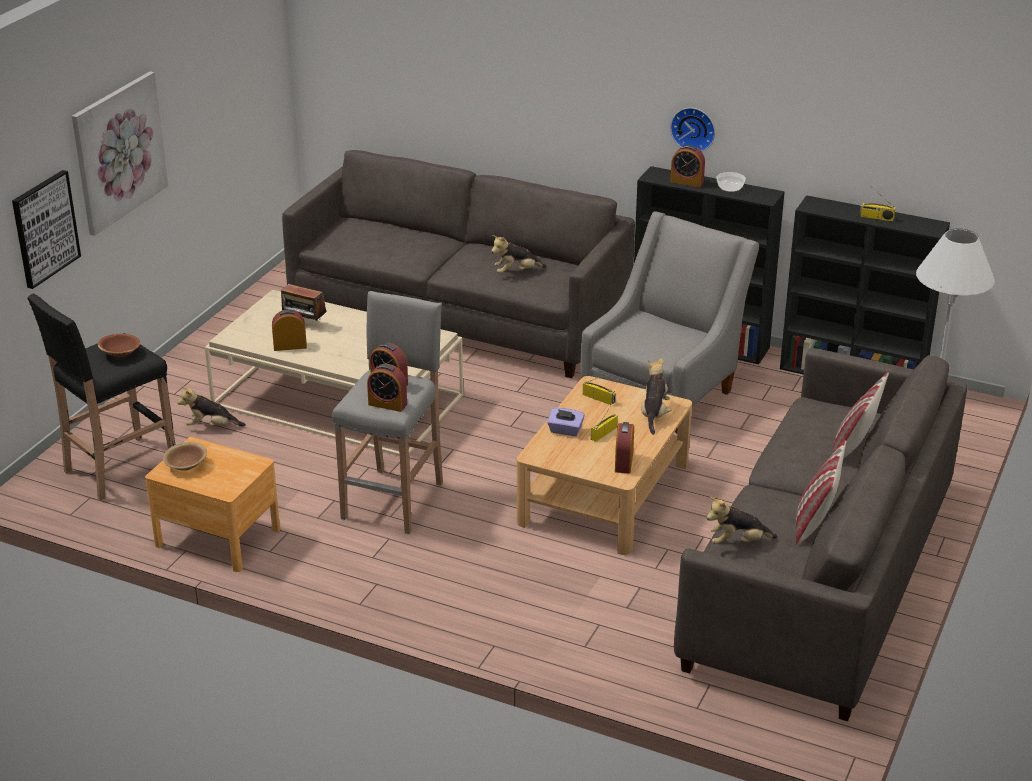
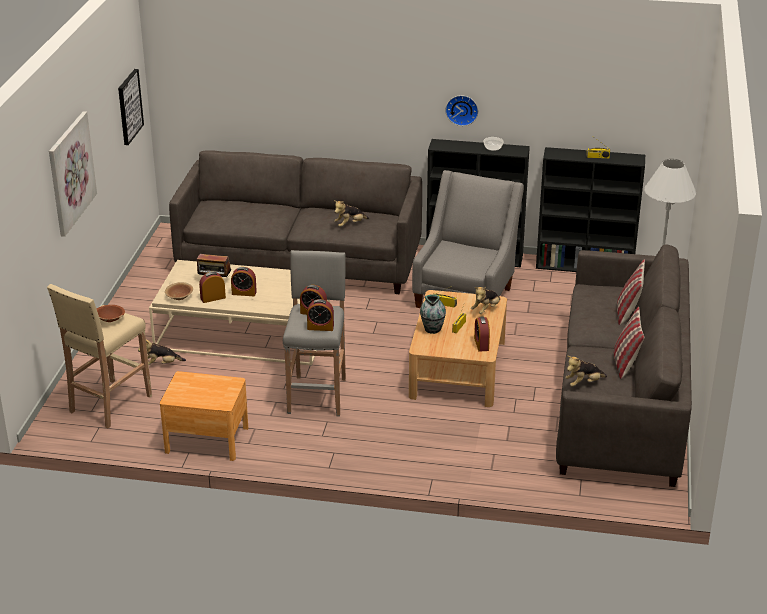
camera: 15 degrees left, 0 degrees up
picture [12,170,81,289] -> picture moved to [118,69,144,145]
black stool [27,294,175,501] -> beige stool [47,284,152,428]
brown bowl [163,442,207,471] -> brown bowl moved to [165,282,193,300]
purple tissue box [547,408,585,436] -> vase [420,295,446,334]
plush toy [641,358,671,435] -> plush toy turned 135 degrees counterclockwise [471,287,500,314]
alarm clock [670,145,705,187] -> alarm clock moved to [231,267,257,296]

